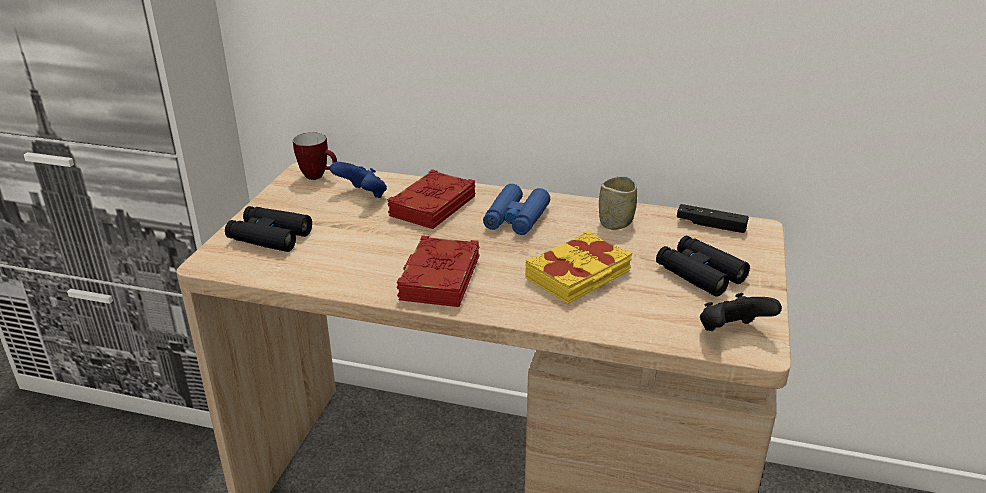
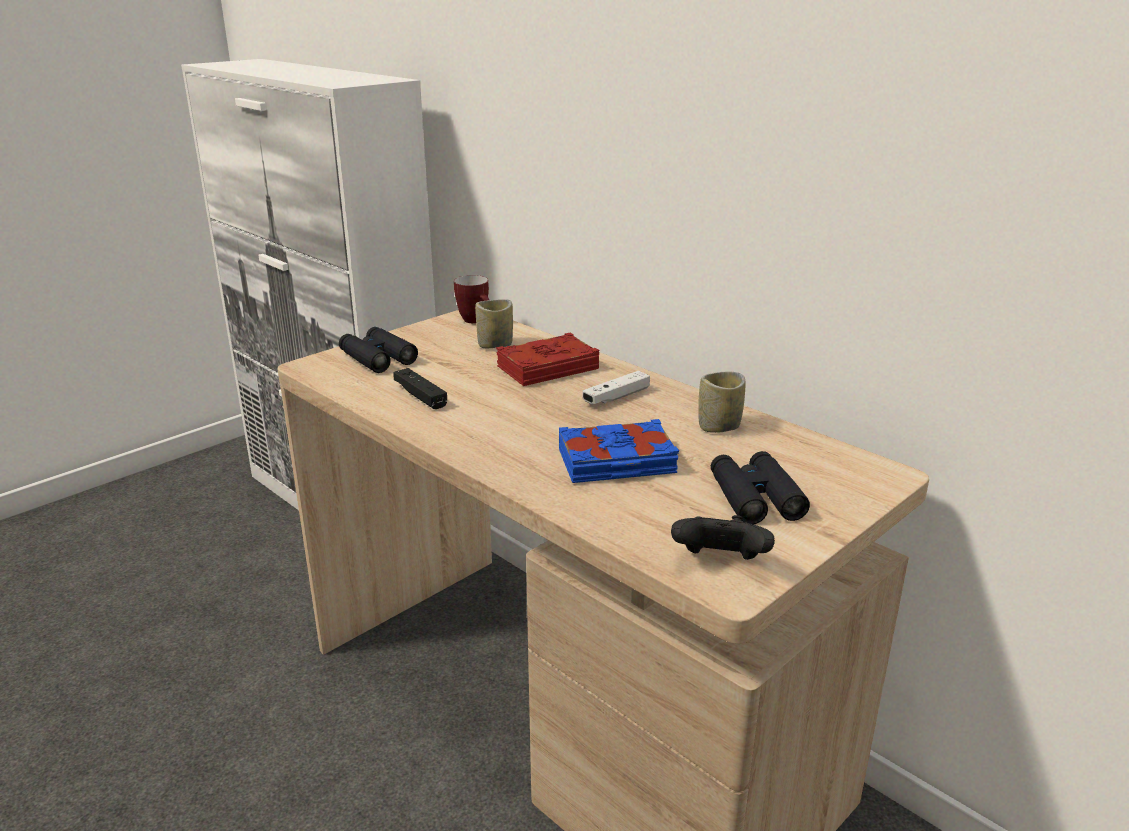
camera: 30 degrees right, 5 degrees down
blue game controller [330,162,387,198] -> cup [475,299,513,348]
red book [397,235,480,307] -> none
blue binoculars [483,184,550,235] -> white game controller [582,371,650,405]
yellow book [525,230,632,304] -> blue book [559,419,679,483]
black game controller [677,204,749,233] -> black game controller moved to [393,368,447,409]

